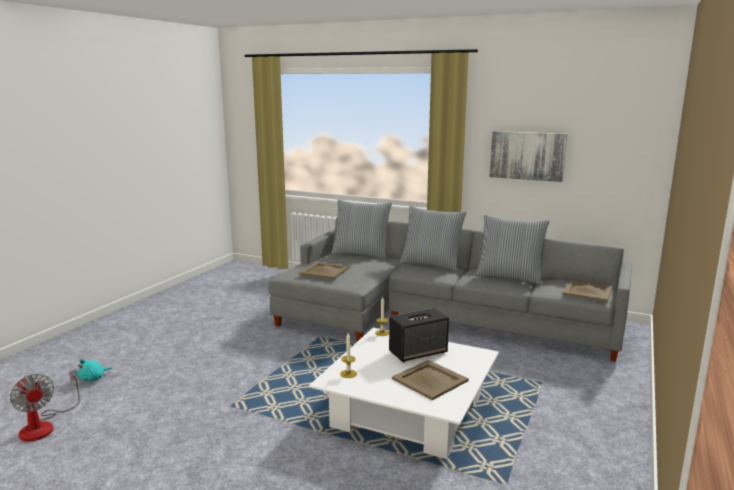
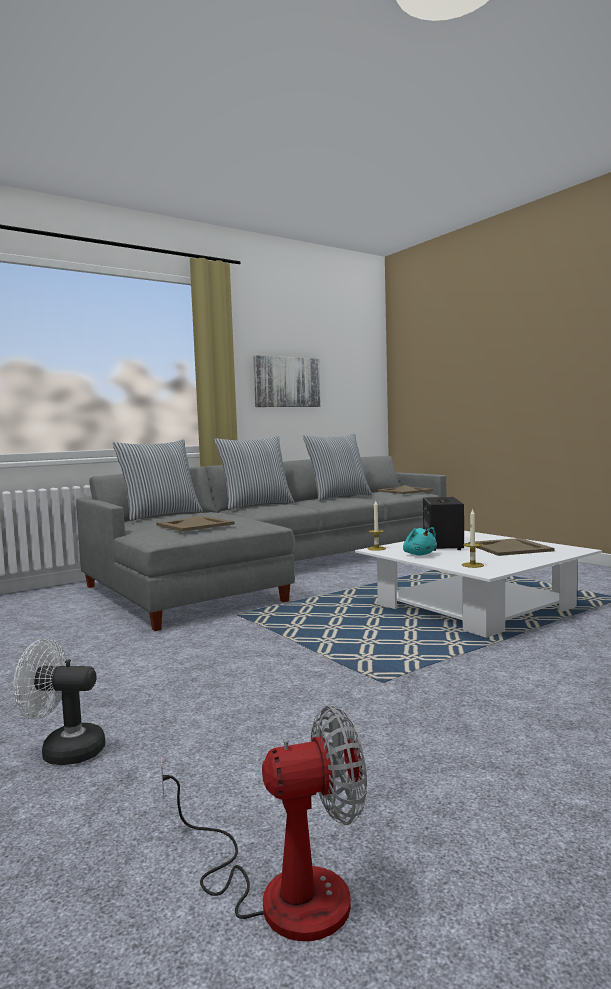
camera: 60 degrees left, 10 degrees down
turquoise plush toy [78,359,113,381] -> turquoise plush toy moved to [403,527,437,555]
none -> white fan [13,638,105,765]

